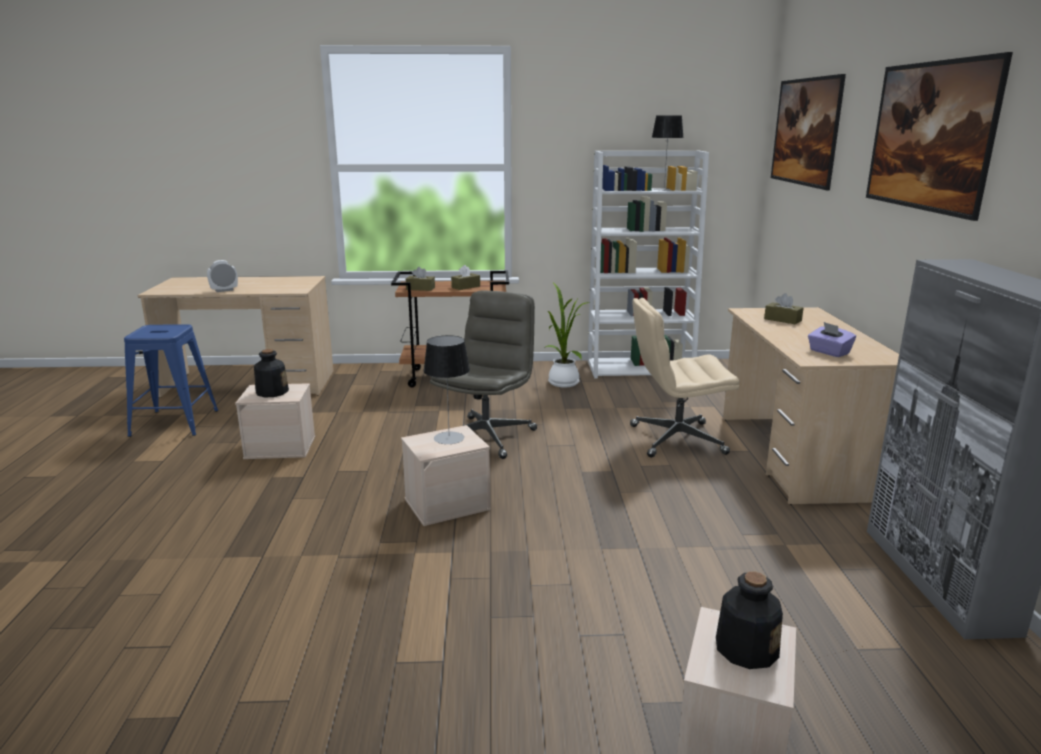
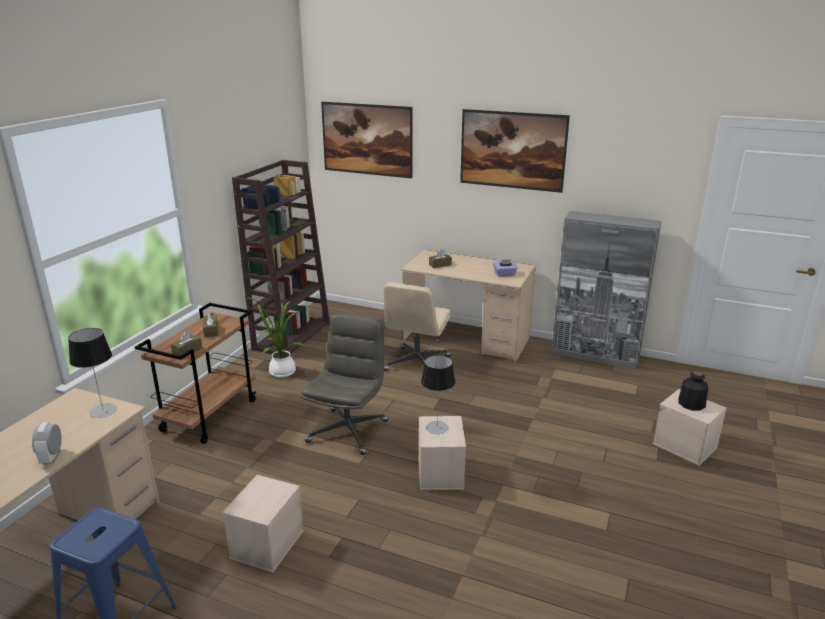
camera: 65 degrees left, 5 degrees up
bottle [254,349,289,398] -> none
grey office chair [430,290,537,459] -> grey office chair turned 60 degrees clockwise [301,313,389,455]
white bookcase [588,150,709,379] -> brown bookcase [232,160,330,354]
table lamp [652,116,684,191] -> table lamp moved to [68,328,117,418]

